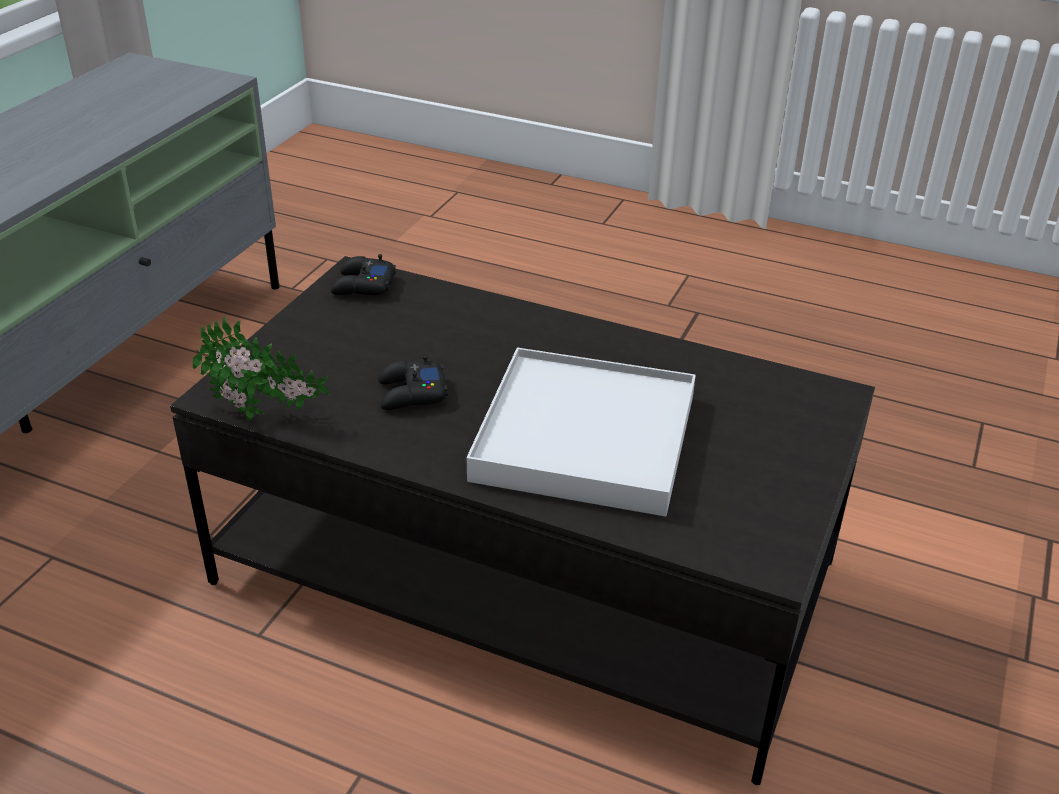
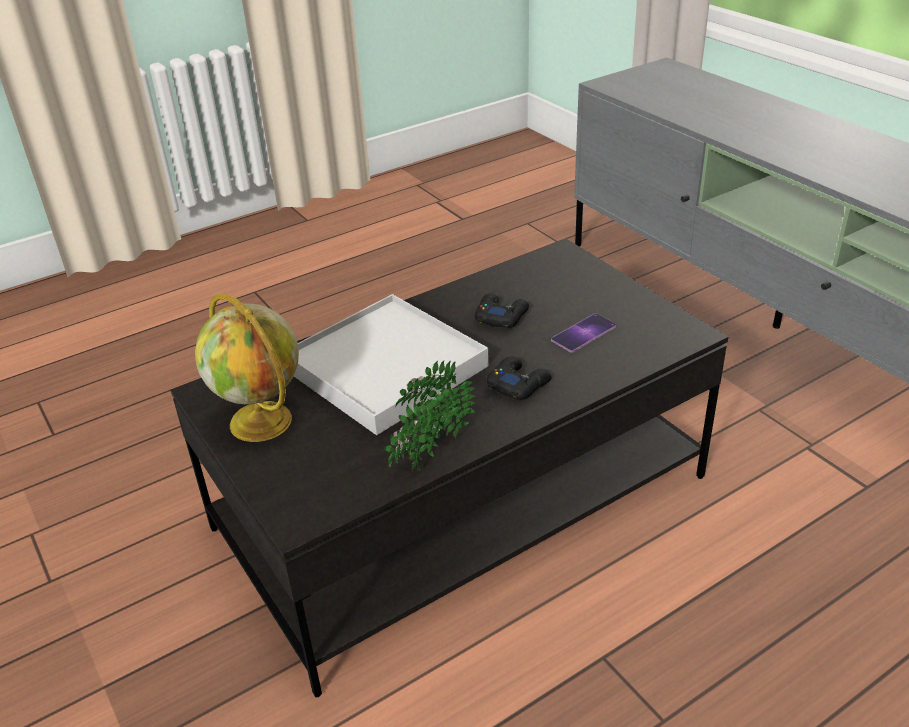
camera: 125 degrees right, 0 degrees up
potted plant [193,317,331,421] -> potted plant moved to [384,361,476,470]
black game controller [331,254,396,295] -> black game controller moved to [486,356,552,400]
none -> globe [195,293,299,442]
none -> phone [551,313,616,353]

